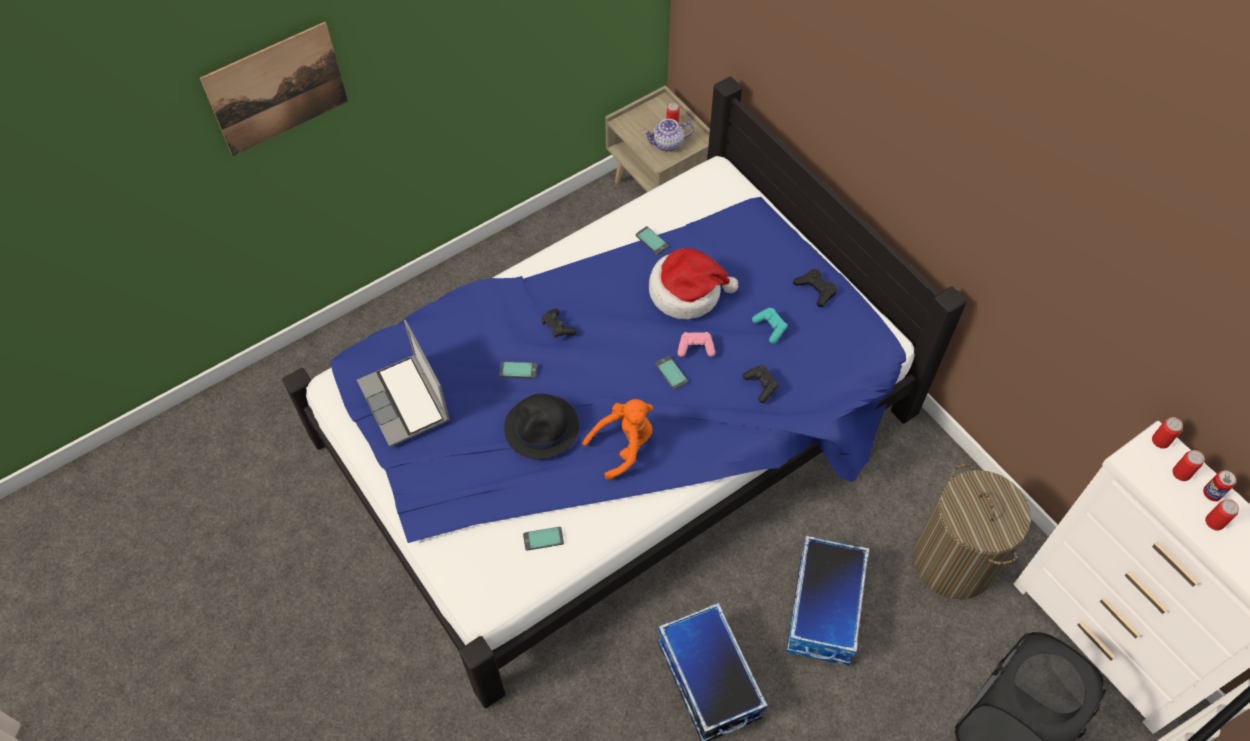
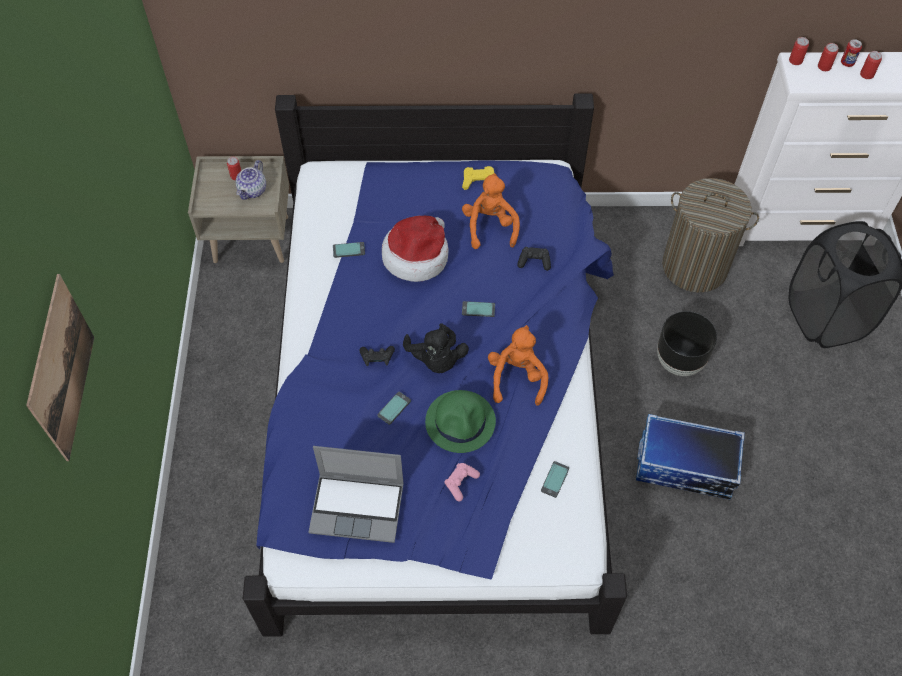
camera: 55 degrees left, 0 degrees up
black hat [504,394,579,460] -> green hat [425,390,496,453]
pink game controller [678,332,715,357] -> pink game controller moved to [444,463,480,501]
turquoise game controller [752,308,788,344] -> orange plush toy [462,173,520,249]
storage box [786,535,869,666] -> black planter [657,311,717,376]
black game controller [793,269,838,307] -> yellow game controller [462,166,494,190]
none -> black plush toy [403,323,469,373]

